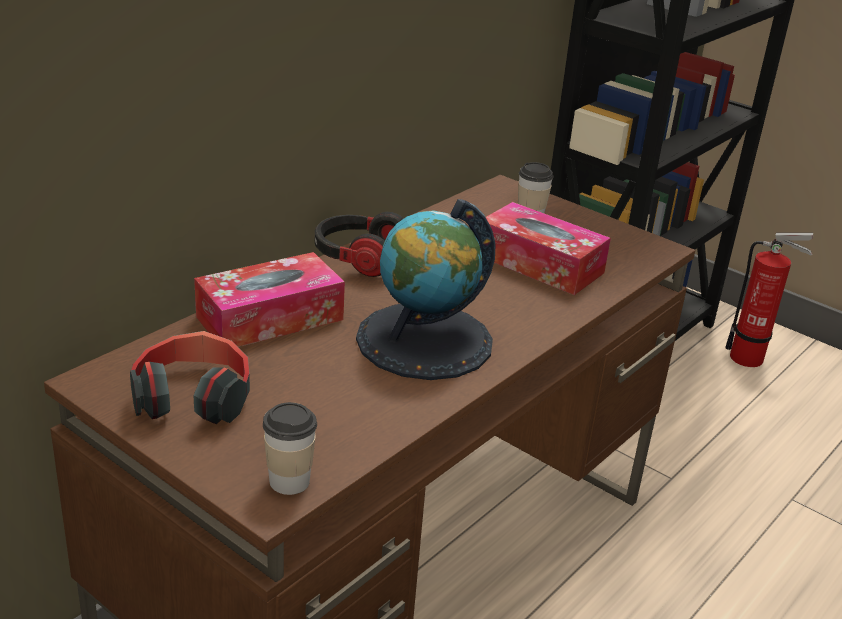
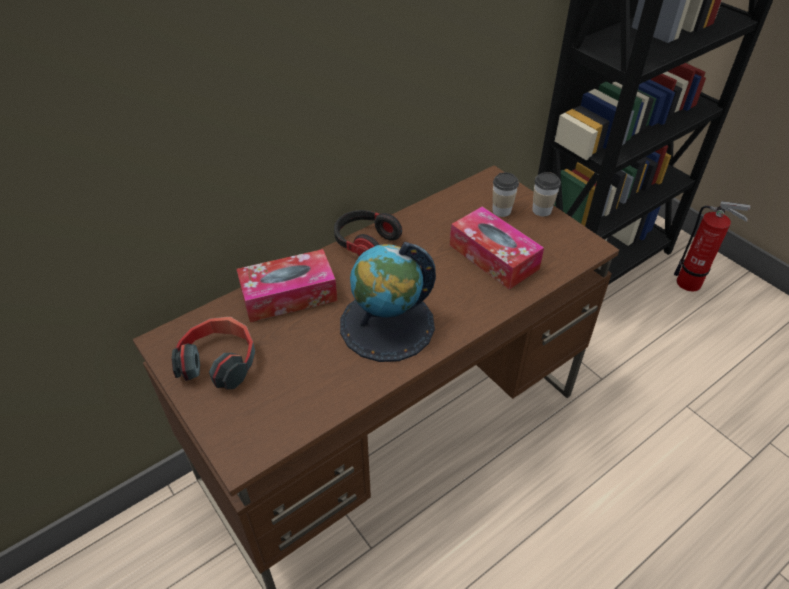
camera: 15 degrees right, 15 degrees up
cup [263,402,317,495] -> cup moved to [532,172,561,217]

